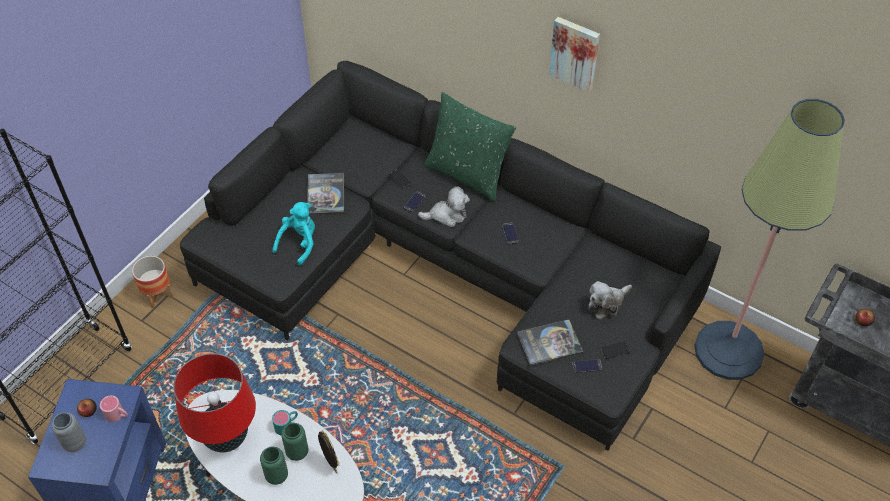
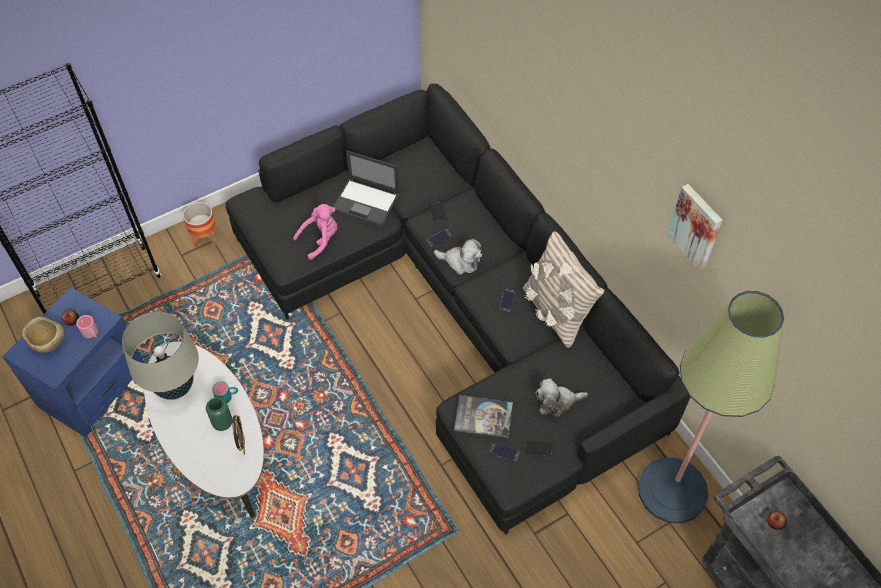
camera: 25 degrees right, 5 degrees up
grey vase [51,412,86,452] -> beige bowl [22,317,65,353]
red table lamp [173,353,256,453] -> beige table lamp [122,311,199,400]
green vase [260,447,288,485] -> none
turquoise plush toy [273,202,315,266] -> pink plush toy [293,204,337,260]
book [307,173,344,214] -> laptop [333,150,399,226]
green pillow [424,92,516,202] -> none
picture [549,17,600,92] -> picture moved to [667,184,722,270]
none -> beige pillow [523,231,604,348]

